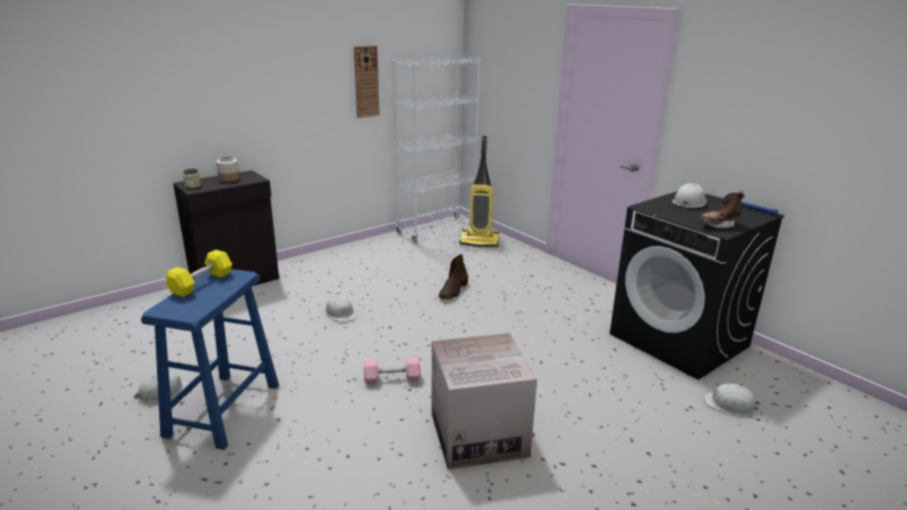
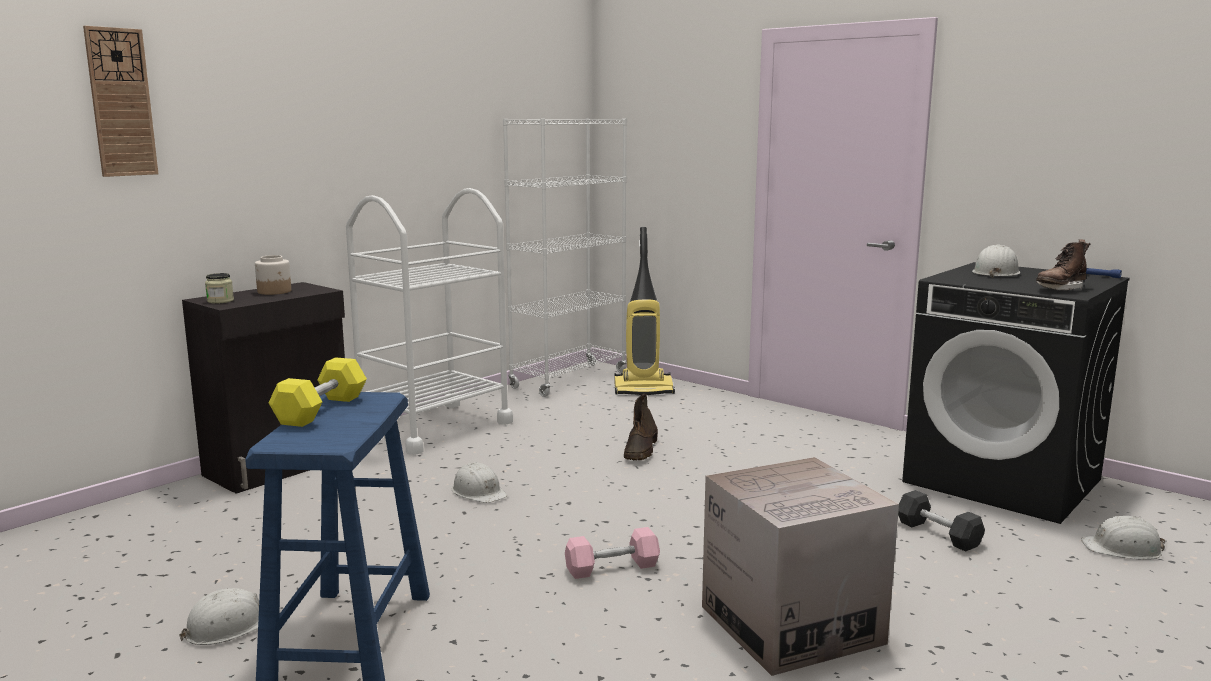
camera: 10 degrees left, 10 degrees down
wall clock [354,45,380,118] -> wall clock moved to [83,26,158,177]
none -> white cart [346,188,513,455]
none -> grey dumbbell [898,490,985,552]

